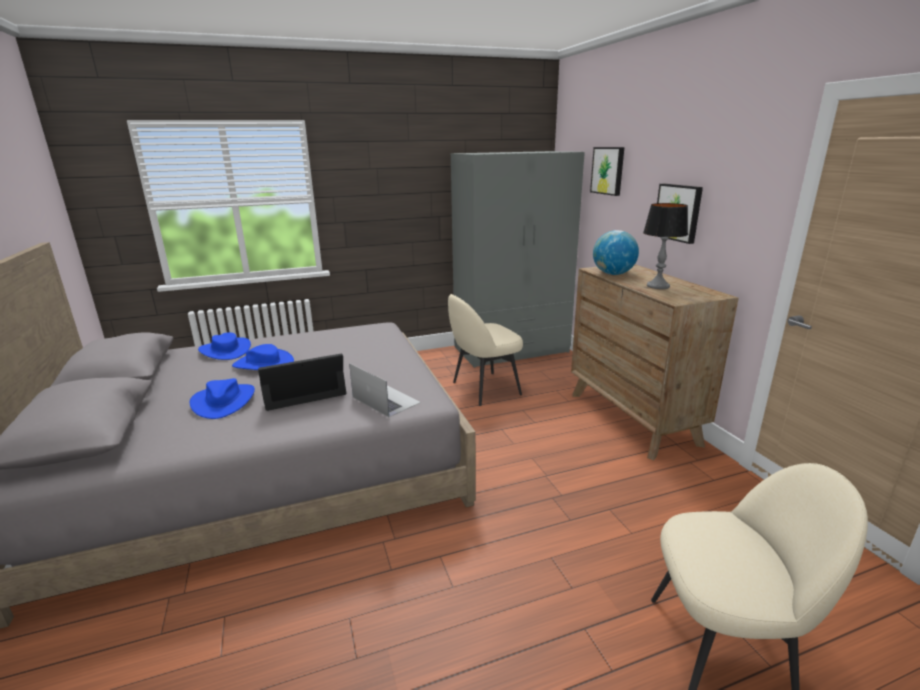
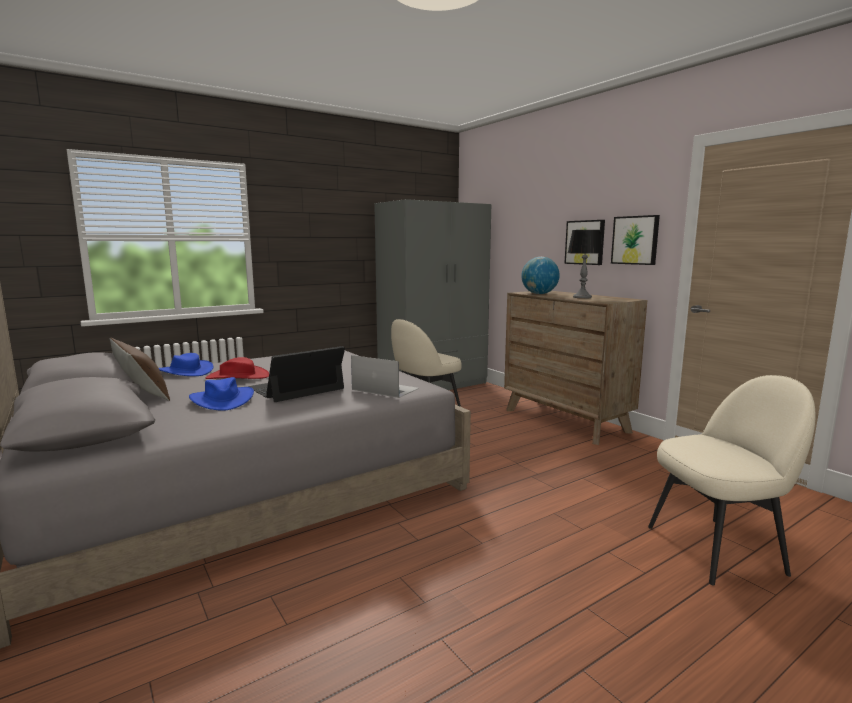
camera: 15 degrees left, 10 degrees down
blue hat [232,344,294,370] -> red hat [205,357,269,379]
picture [590,147,625,196] -> picture moved to [611,215,660,265]
none -> brown pillow [110,338,170,401]

